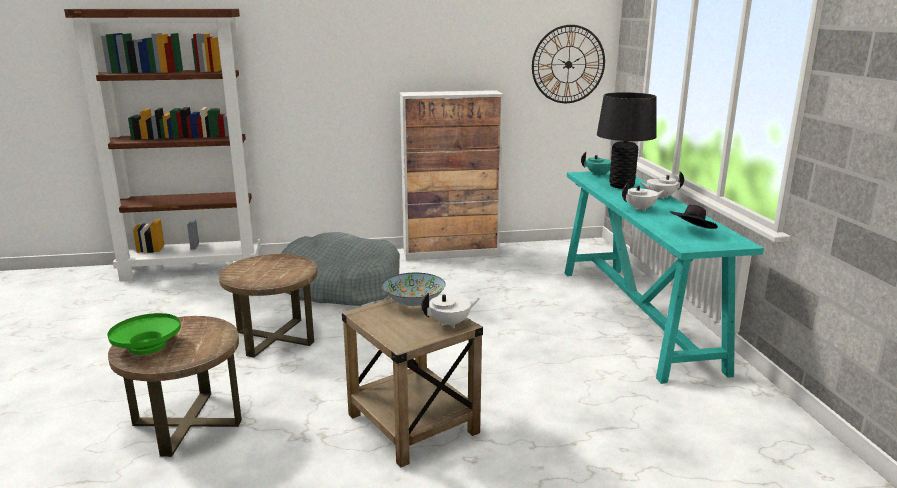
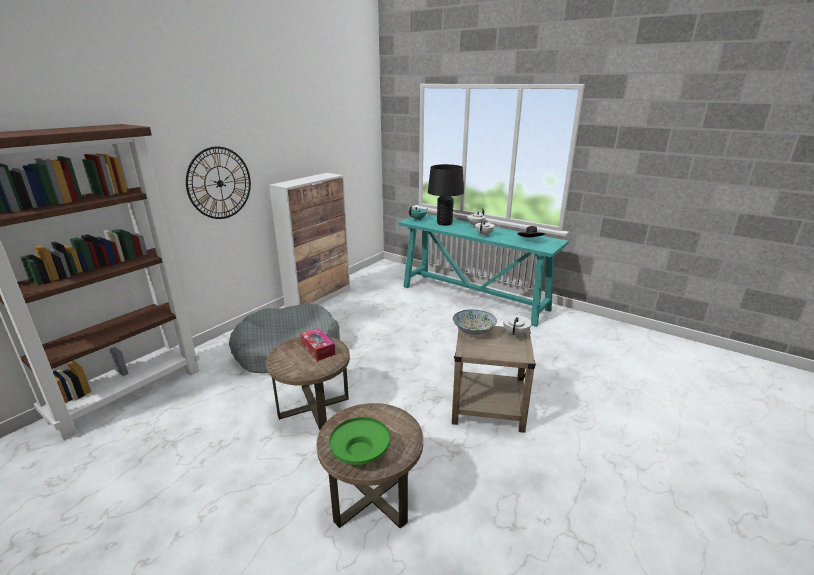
camera: 45 degrees left, 5 degrees up
wall clock [532,25,605,103] -> wall clock moved to [186,147,251,219]
none -> tissue box [300,328,335,361]

